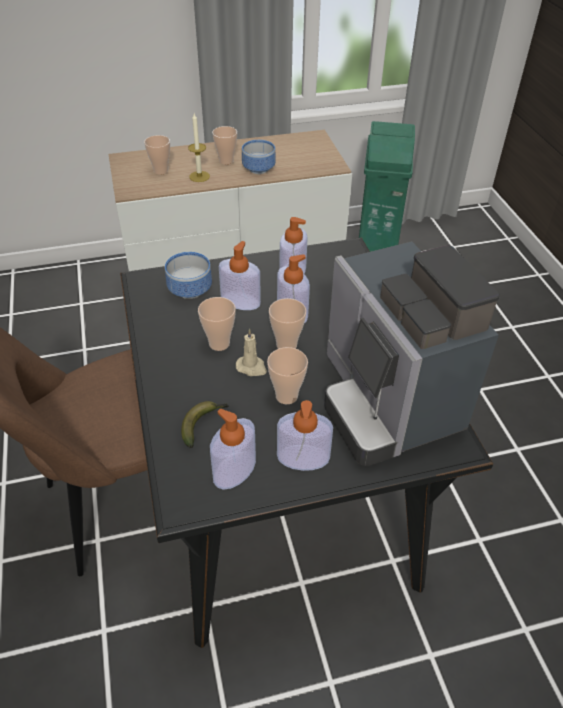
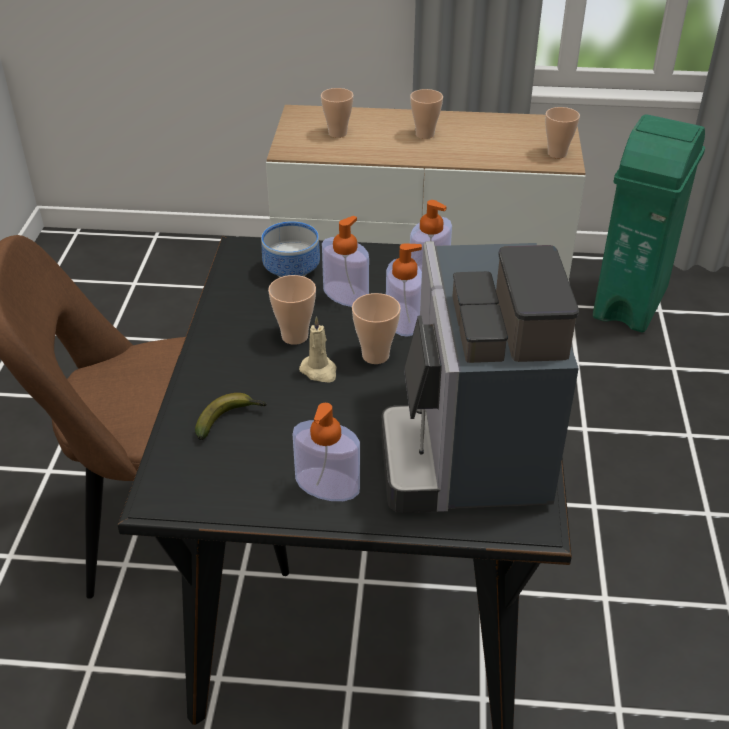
camera: 20 degrees right, 5 degrees down
candle [188,113,210,182] -> none
soap dispenser [210,409,256,490] -> none
bowl [242,140,276,174] -> none
cup [267,347,308,404] -> cup moved to [545,107,580,158]

